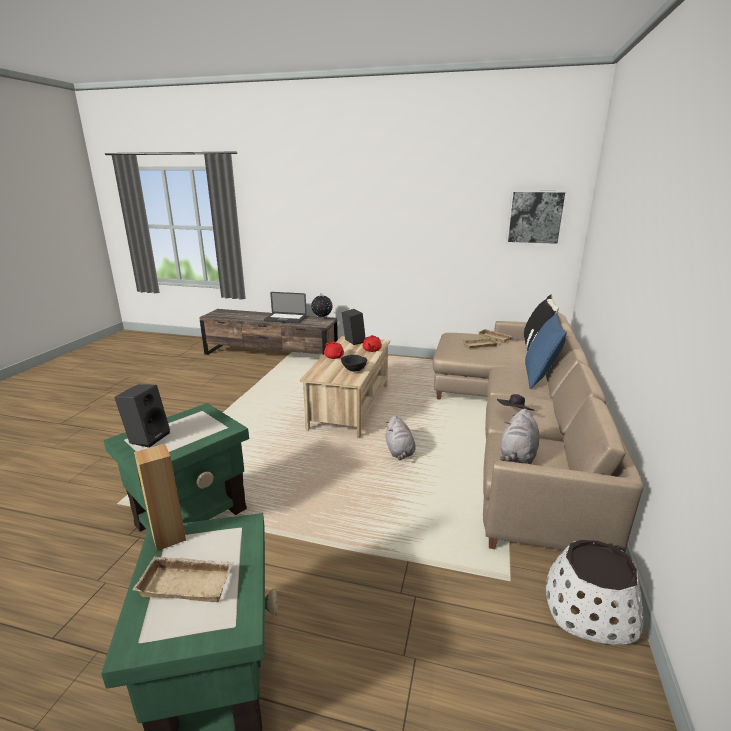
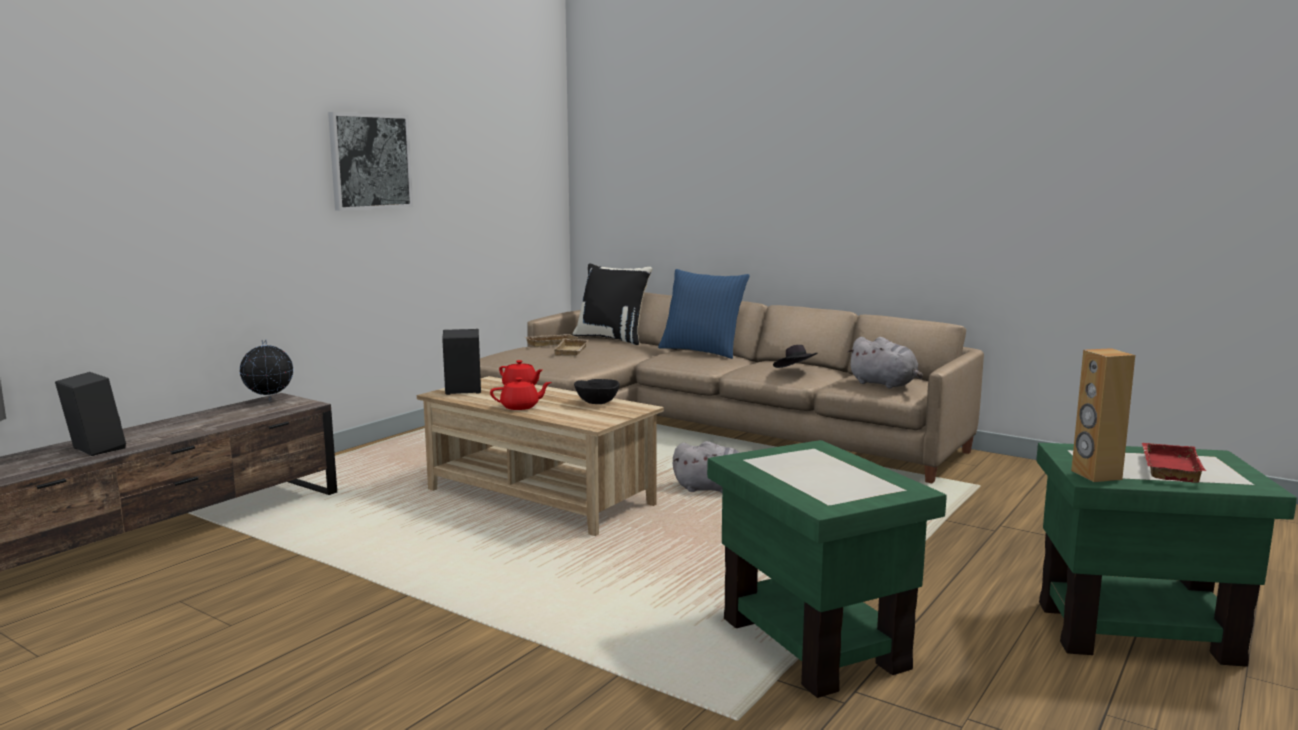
camera: 70 degrees left, 10 degrees down
black speaker [114,384,170,448] -> black speaker moved to [55,372,126,456]
beige tray [132,556,234,602] -> red tray [1142,443,1206,483]
laptop [264,292,307,323] -> none
picture [506,190,568,246] -> picture moved to [328,112,413,211]
white planter [546,540,643,645] -> none

